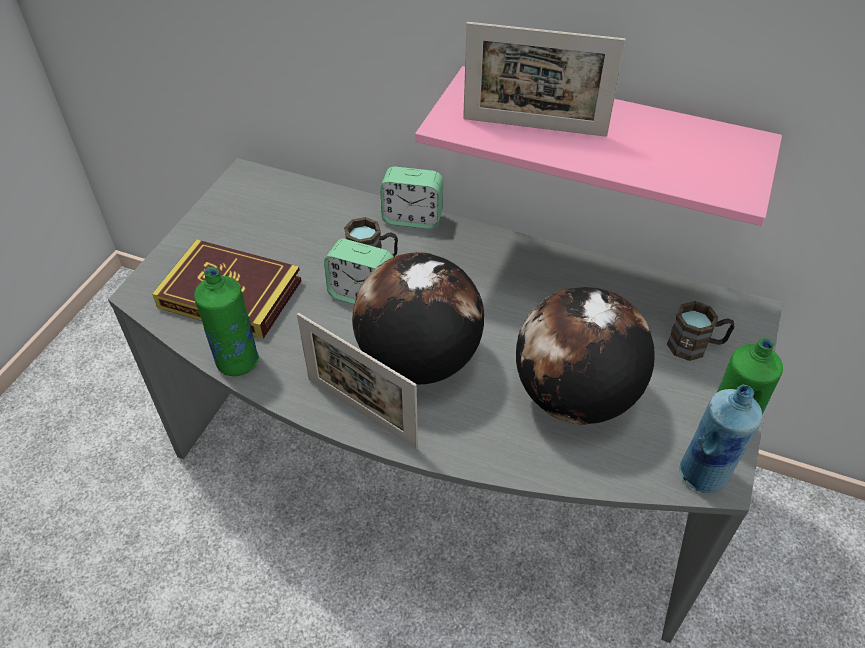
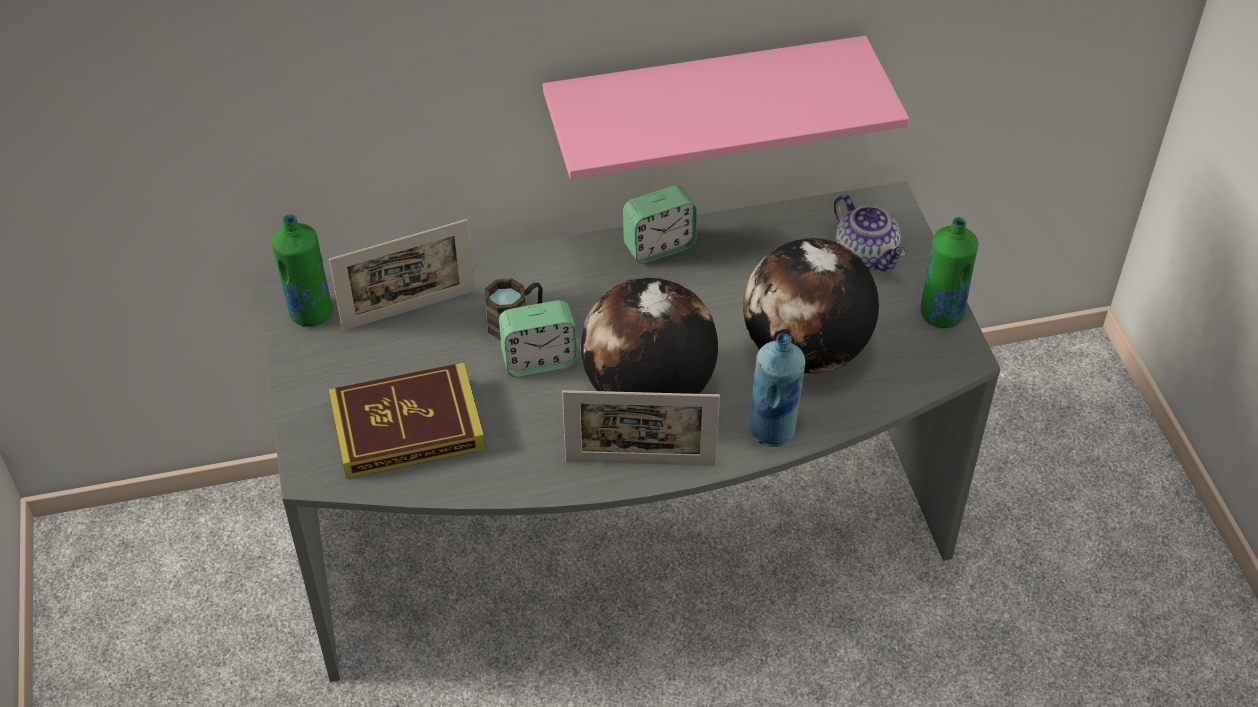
camera: 35 degrees left, 0 degrees up
green bottle [194,267,259,376] -> green bottle moved to [272,214,334,327]
alarm clock [380,167,443,229] -> alarm clock moved to [623,185,697,263]
picture frame [463,22,626,137] -> picture frame moved to [329,219,475,331]
brown mug [667,301,734,361] -> teapot [834,194,906,271]
blue bottle [679,385,762,493] -> blue bottle moved to [749,334,806,447]

